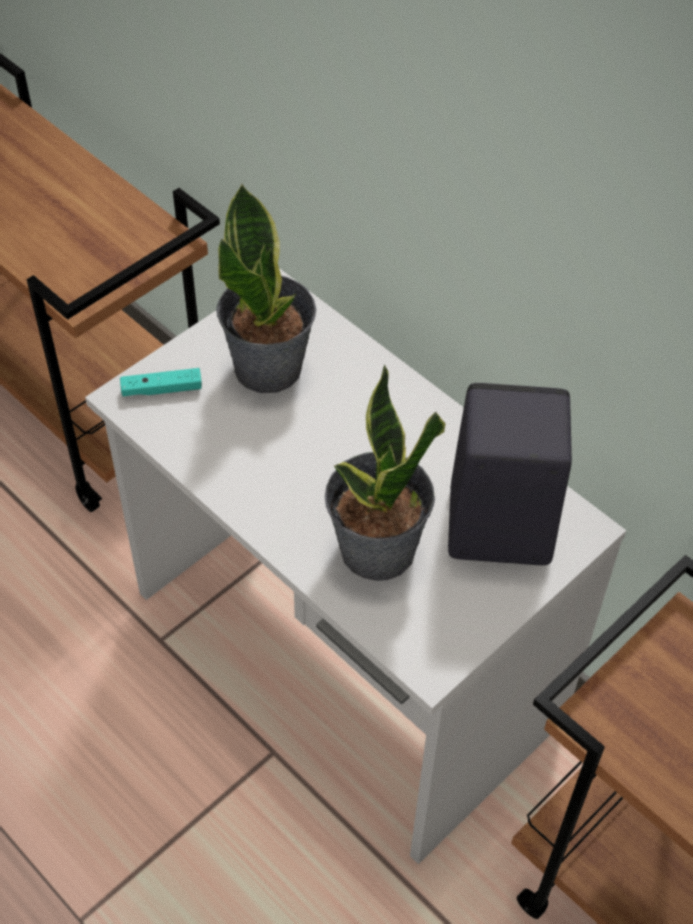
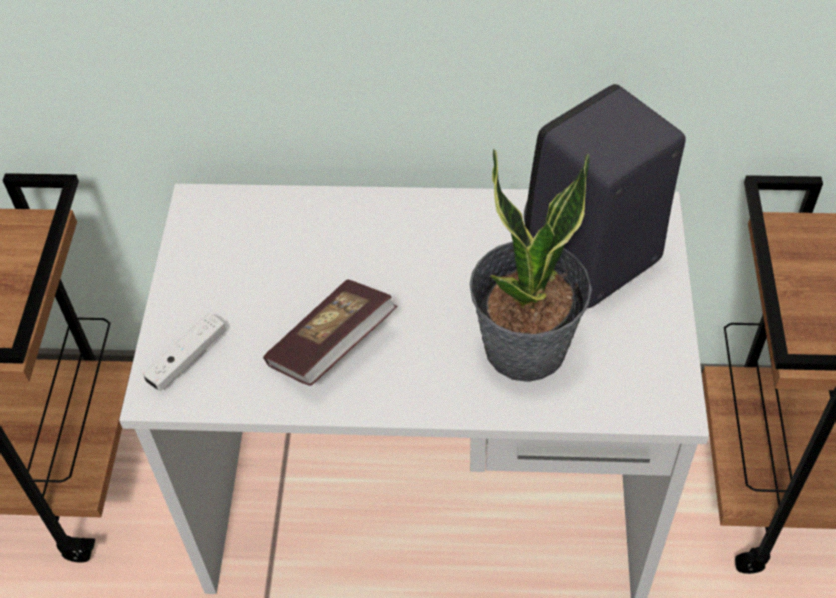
camera: 40 degrees left, 0 degrees up
turquoise game controller [120,368,202,396] -> white game controller [143,313,226,391]
potted plant [216,183,316,393] -> none
none -> book [263,280,397,386]

